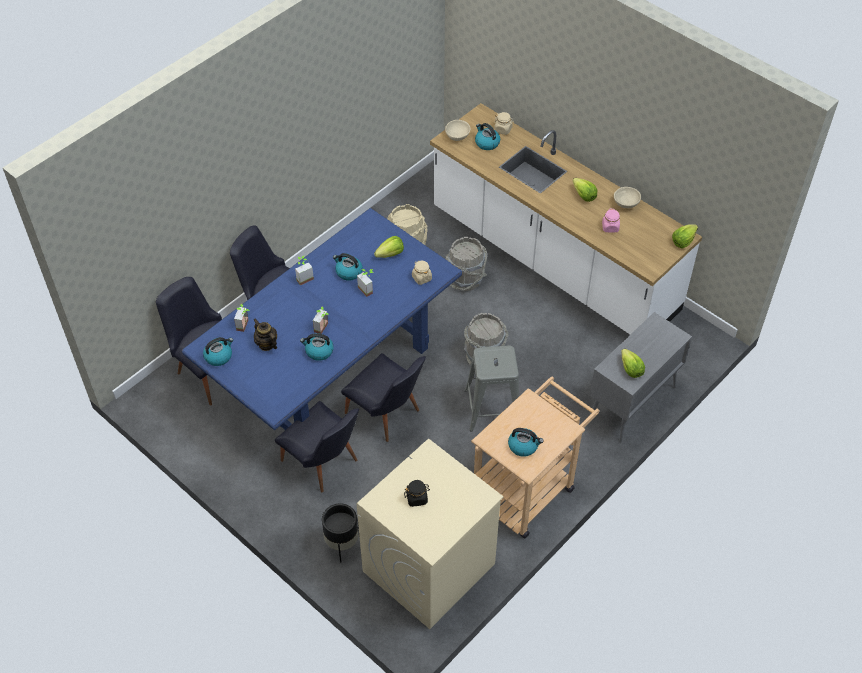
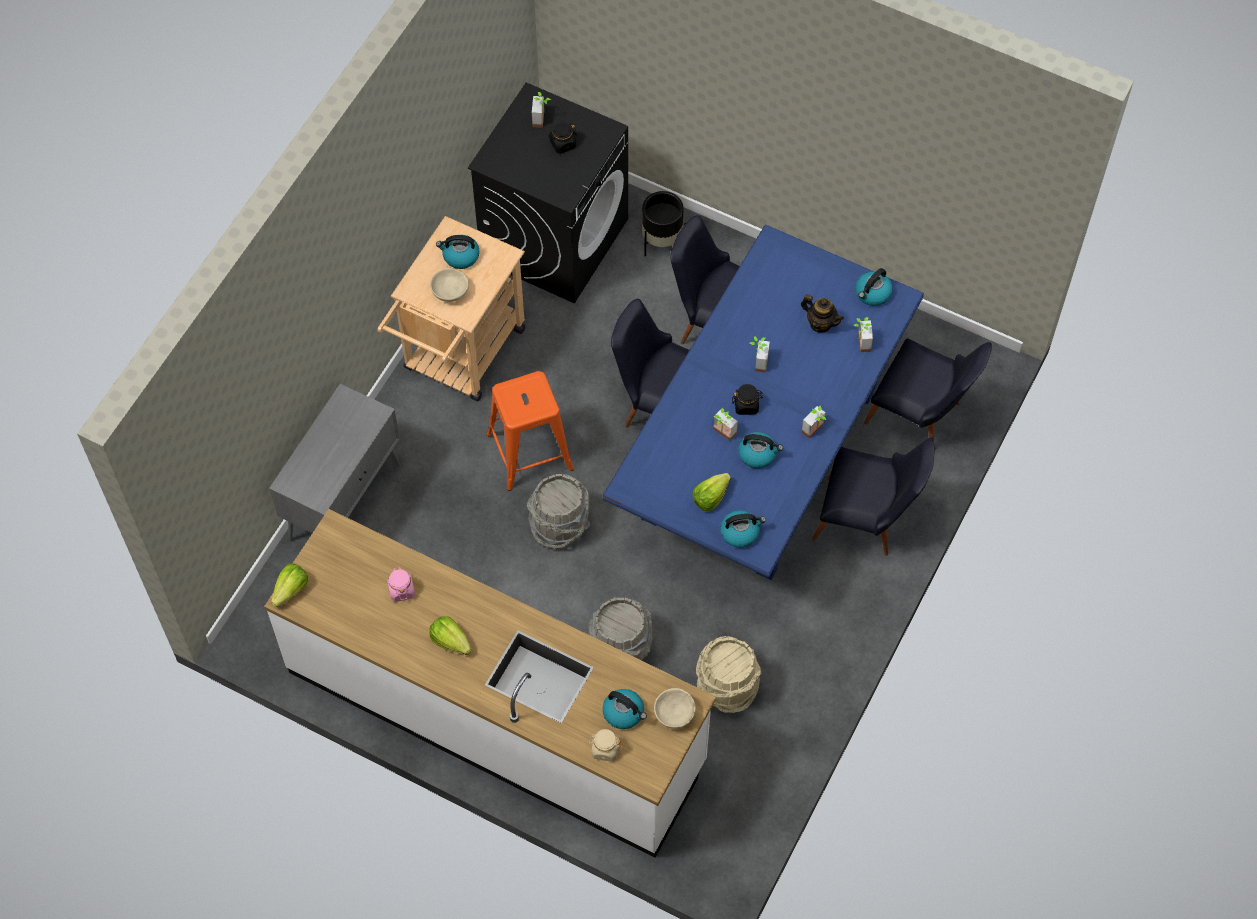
camera: 165 degrees right, 10 degrees up
kettle [300,333,334,361] -> kettle moved to [720,510,766,548]
beige washing machine [356,439,504,629] -> black washing machine [468,82,628,303]
beige jar [412,260,432,285] -> none
grey stool [464,345,519,432] -> orange stool [486,371,574,491]
beige bowl [614,187,641,208] -> beige bowl moved to [430,268,469,302]
lettuce [621,349,645,378] -> none
none -> potted plant [532,92,551,128]
none -> black jar [732,384,763,415]

